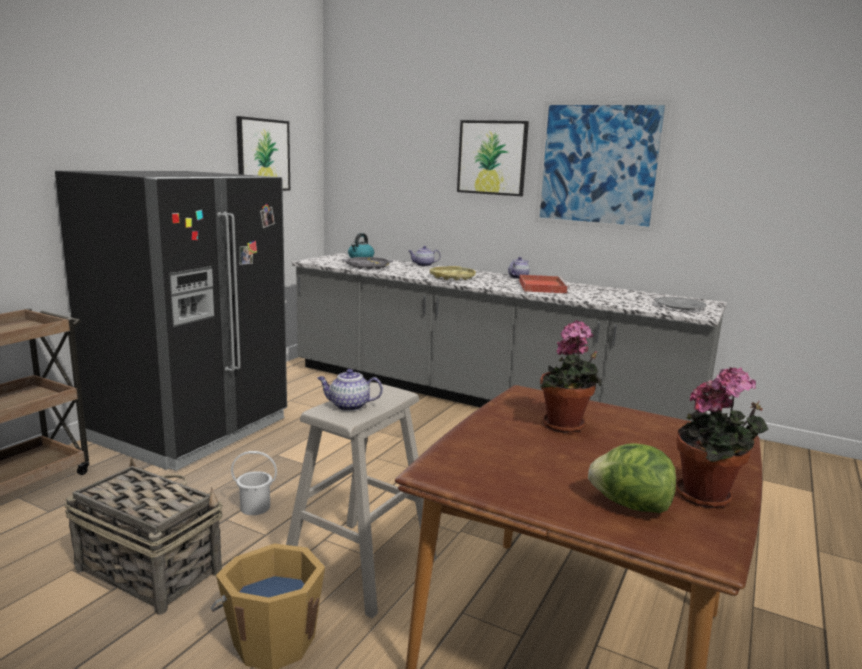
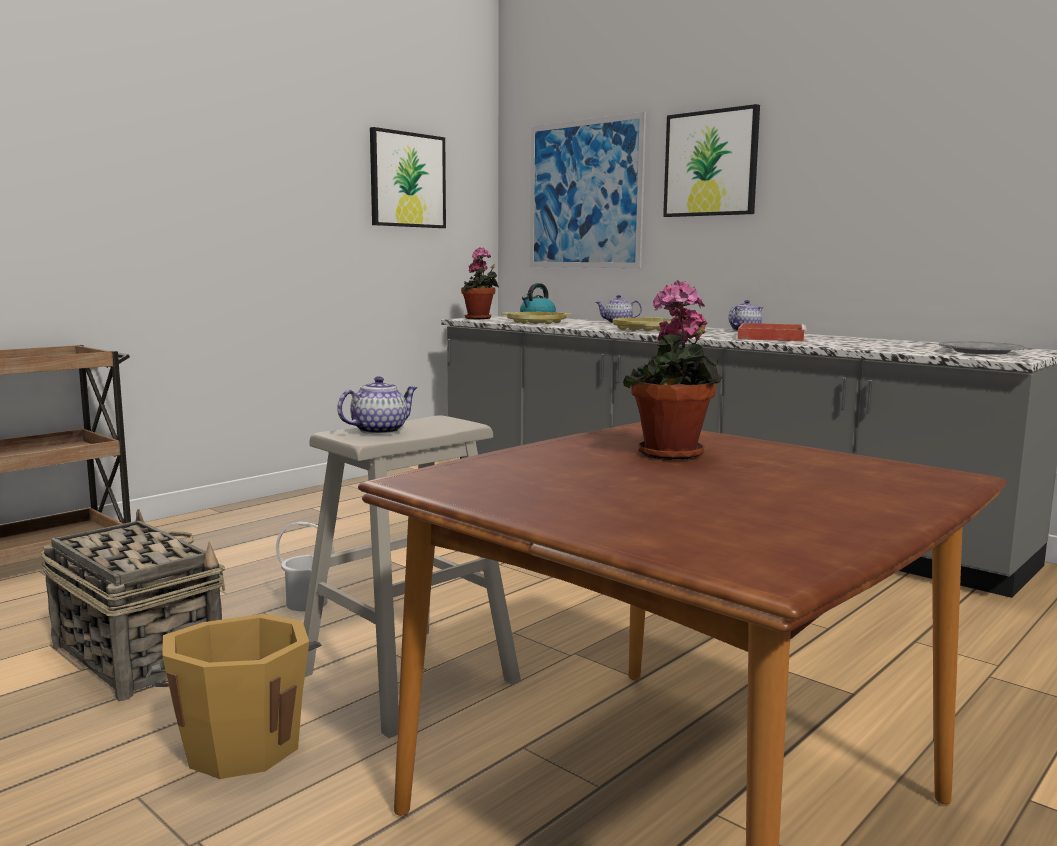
camera: 15 degrees right, 5 degrees down
black fridge [55,171,287,471] -> none
teapot [317,369,383,411] -> teapot turned 120 degrees clockwise [337,376,417,435]
grey tray [342,257,393,270] -> yellow tray [501,312,572,324]
picture [535,100,671,232] -> picture moved to [530,112,646,268]
lettuce [588,444,676,513] -> none
potted plant [676,367,769,508] -> potted plant moved to [461,247,499,319]

